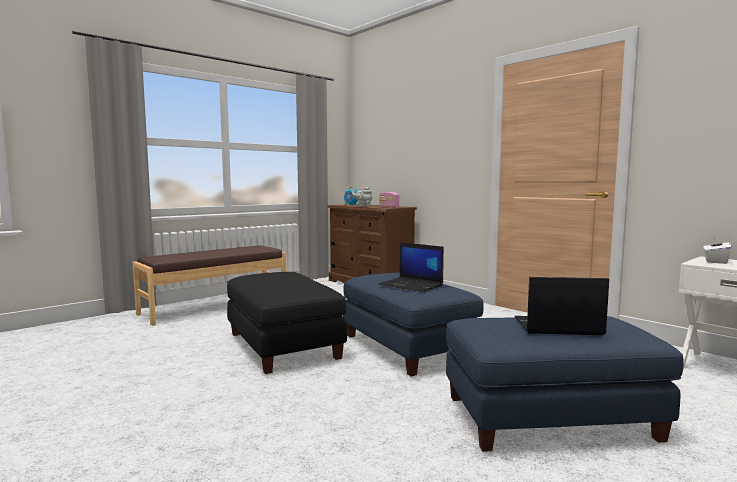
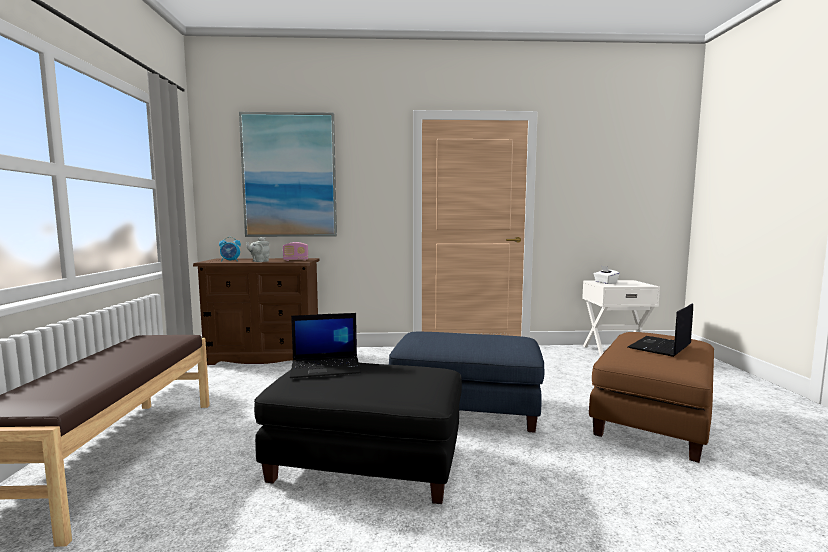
camera: 50 degrees left, 0 degrees up
laptop [379,242,444,292] -> laptop moved to [290,313,361,378]
blue ottoman [446,316,684,452] -> brown ottoman [589,332,714,463]
none -> picture [239,112,337,237]

